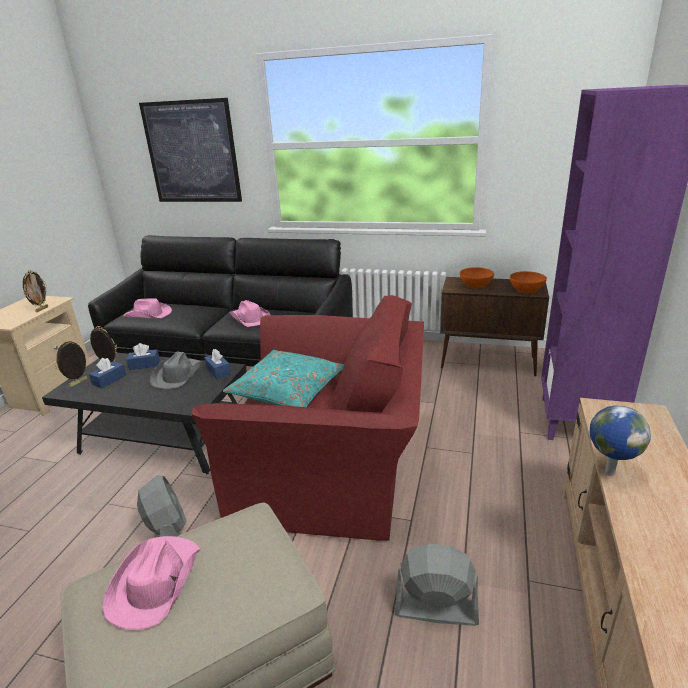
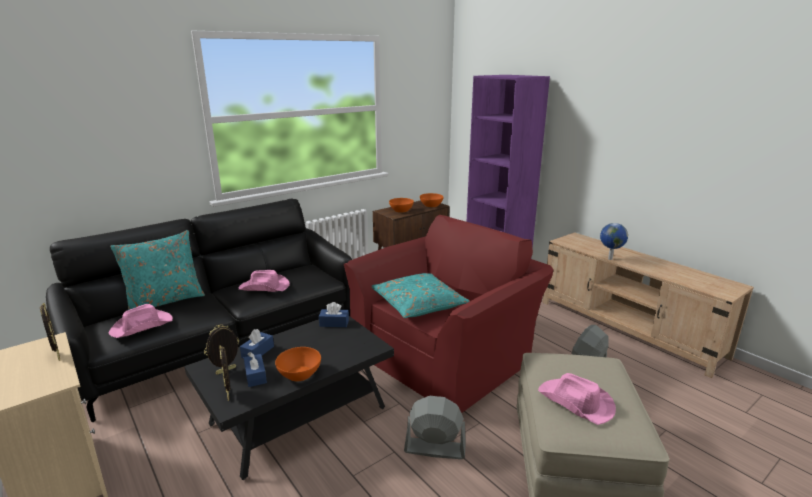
camera: 55 degrees left, 5 degrees down
picture [139,98,242,202] -> none
grey hat [150,351,203,389] -> none
none -> turquoise pillow [110,230,205,310]
none -> orange bowl [275,347,321,381]

